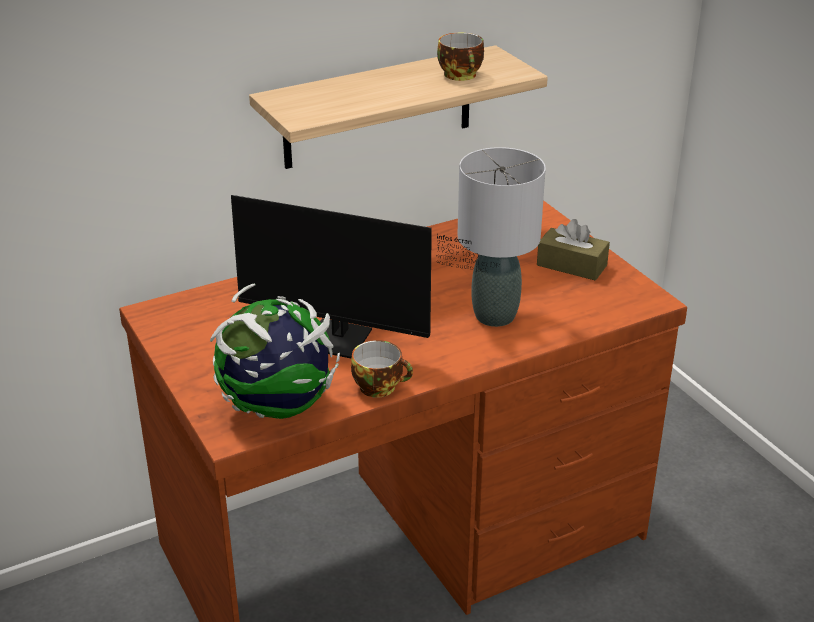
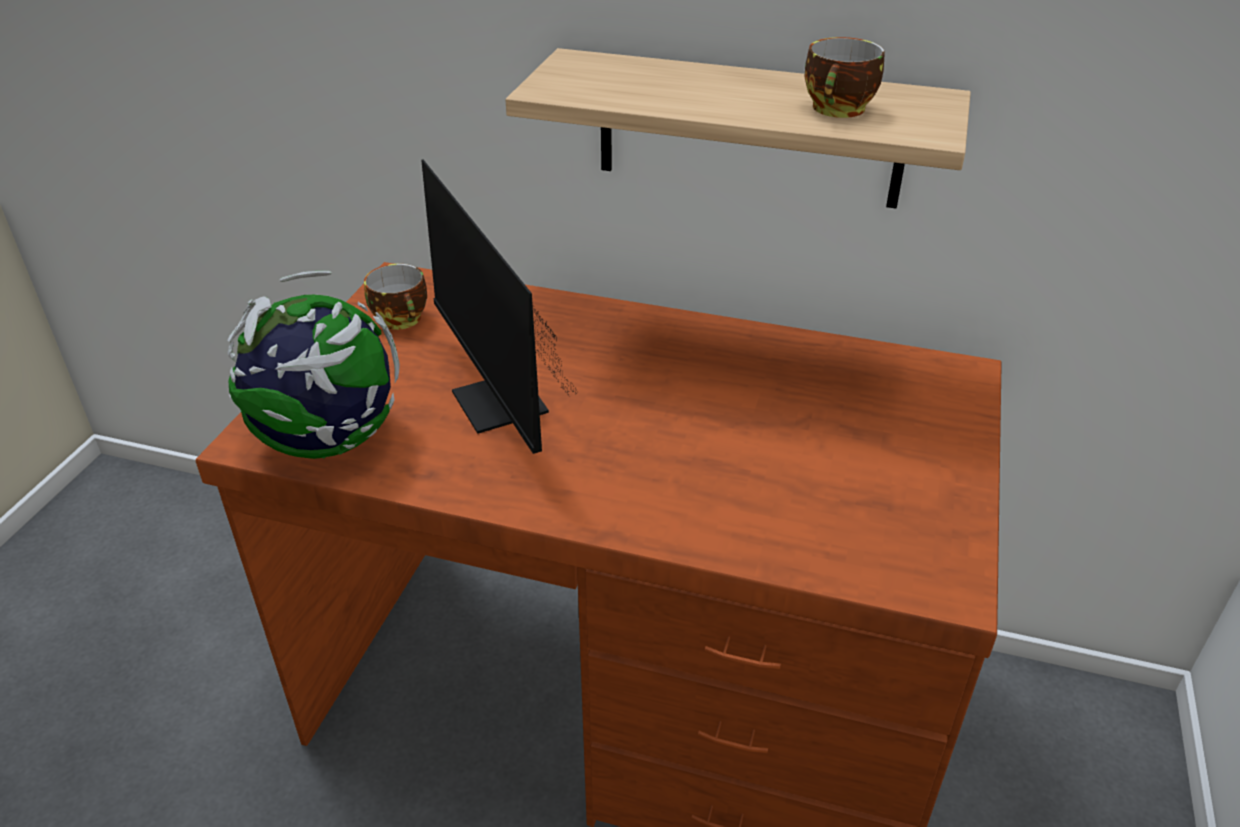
camera: 45 degrees right, 5 degrees up
cup [351,340,413,398] -> cup moved to [364,264,427,330]
grey table lamp [457,147,546,327] -> none
brown tissue box [537,219,610,281] -> none

